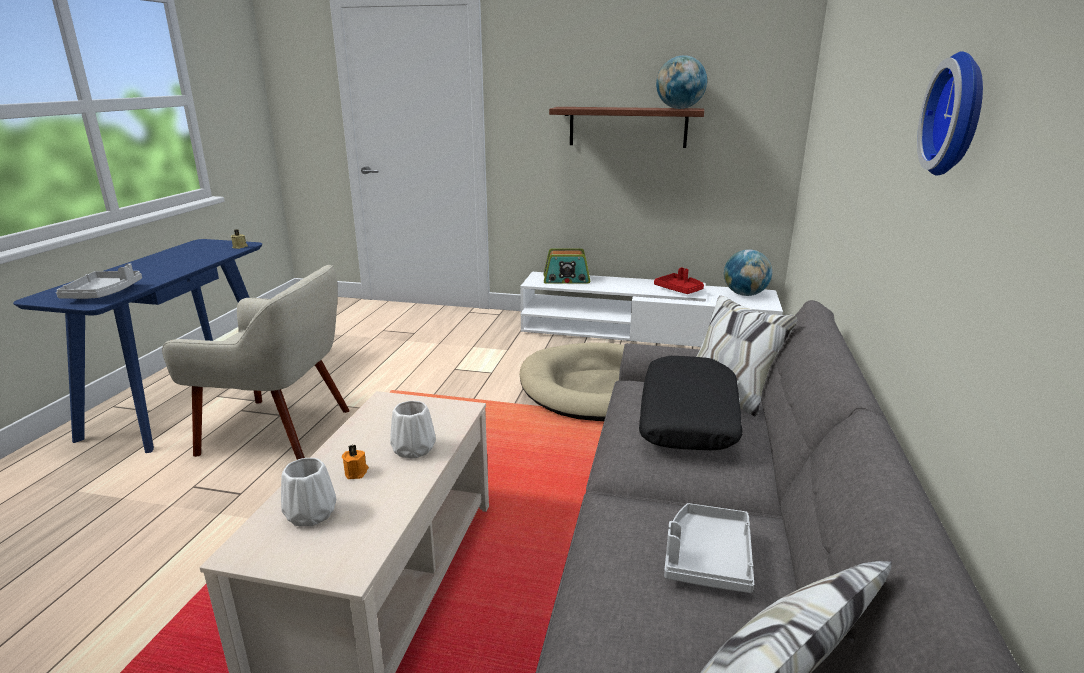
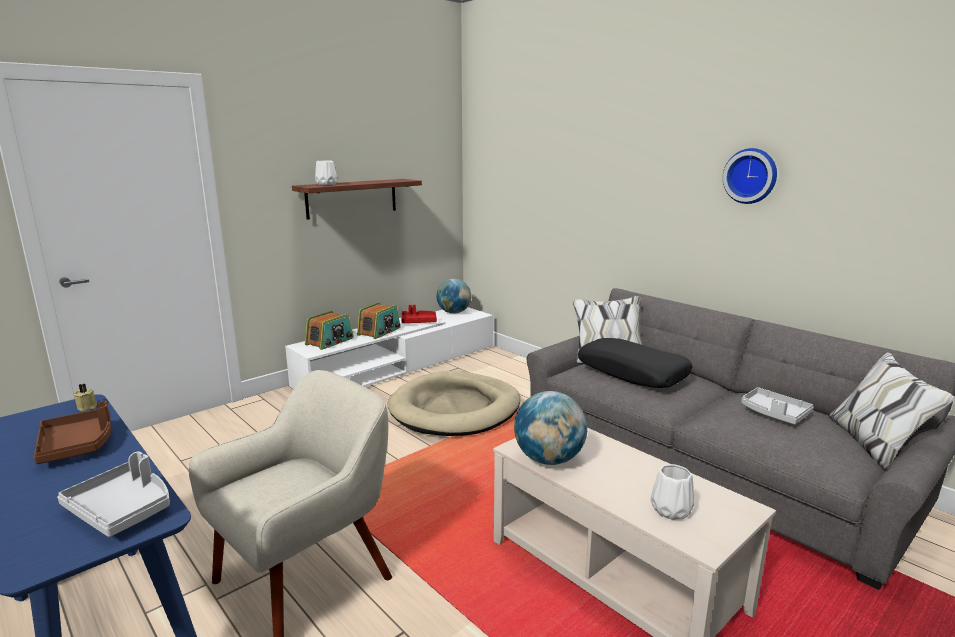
camera: 55 degrees left, 5 degrees down
orange candle [342,444,369,479] -> none
white vase [390,401,436,459] -> white vase moved to [315,160,337,185]
globe [656,55,707,109] -> globe moved to [514,391,587,465]
none -> brown tray [34,400,111,464]
none -> radio [357,302,400,339]

